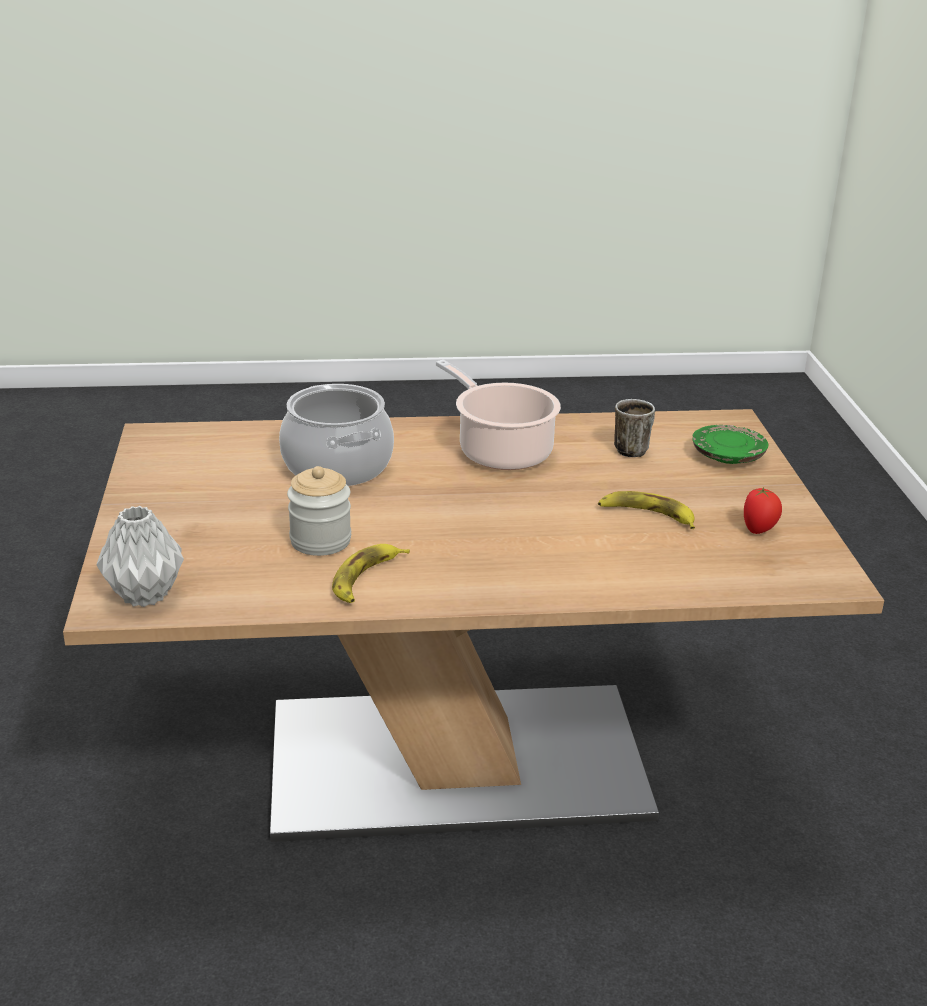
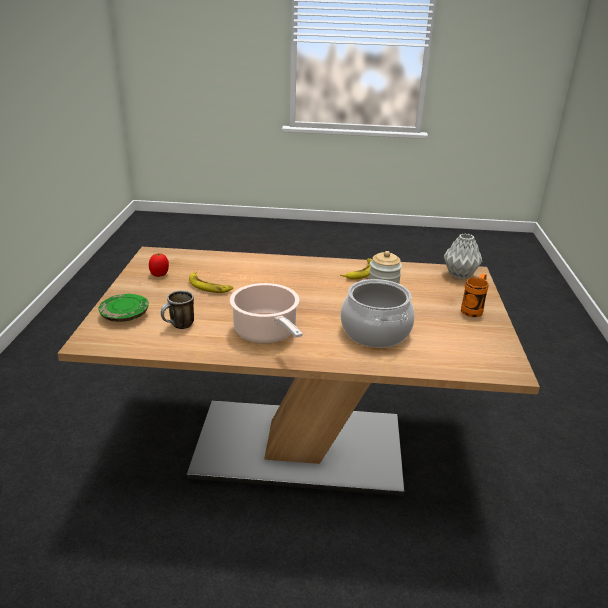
camera: 170 degrees left, 0 degrees up
none -> orange mug [461,273,489,317]

